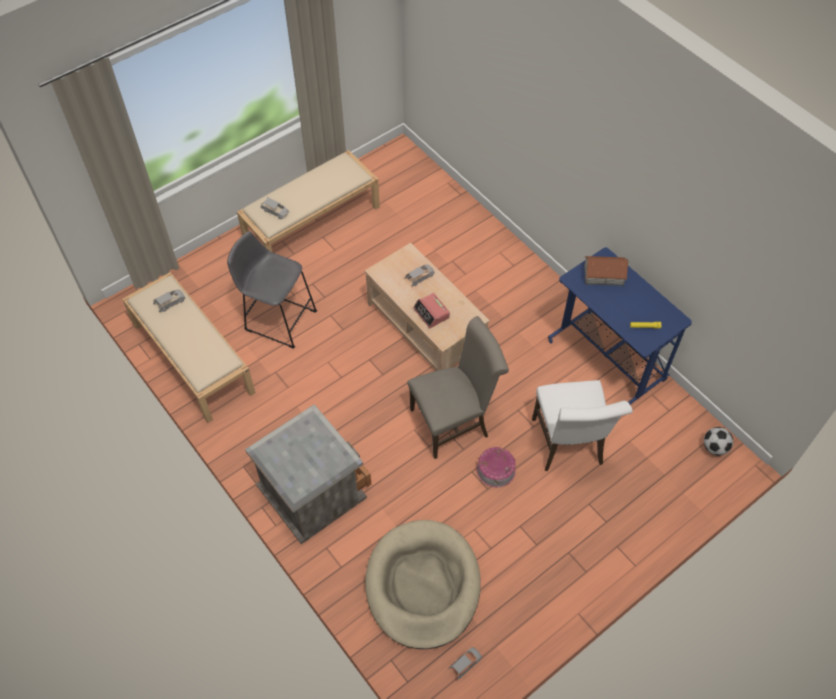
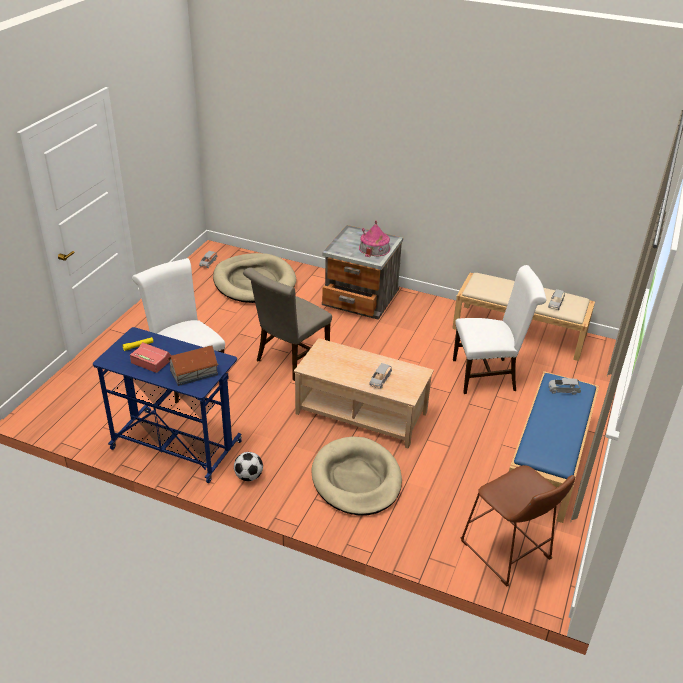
camera: 150 degrees right, 20 degrees down
grey stool [227,231,317,349] -> white chair [453,265,546,394]
beige bench [237,150,380,252] -> blue bench [509,371,599,523]
alarm clock [413,293,450,328] -> alarm clock moved to [130,342,172,373]
toy house [476,447,516,488] -> toy house moved to [359,220,390,257]
football [704,427,733,456] -> football moved to [234,452,263,481]
none -> beige dog bed [311,436,402,516]
none -> brown stool [461,465,575,587]

